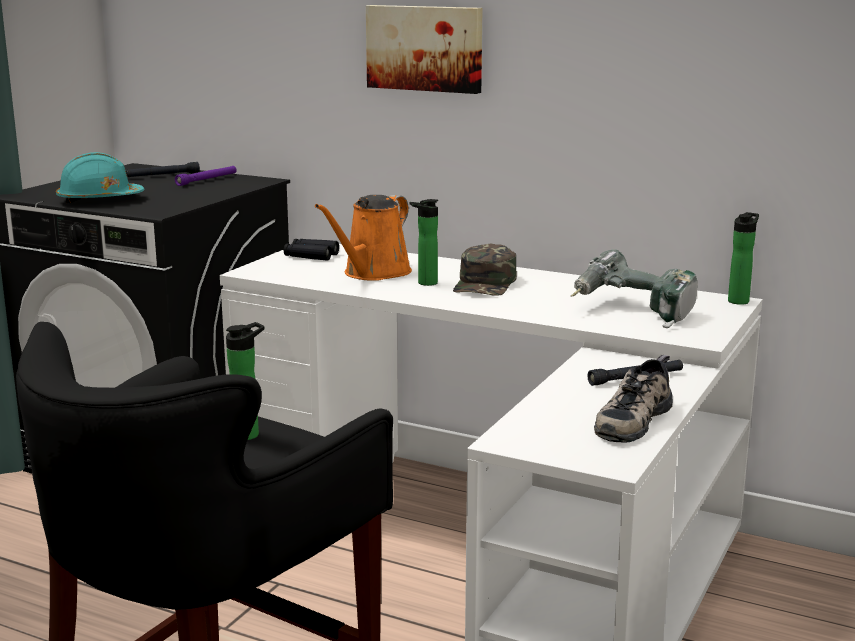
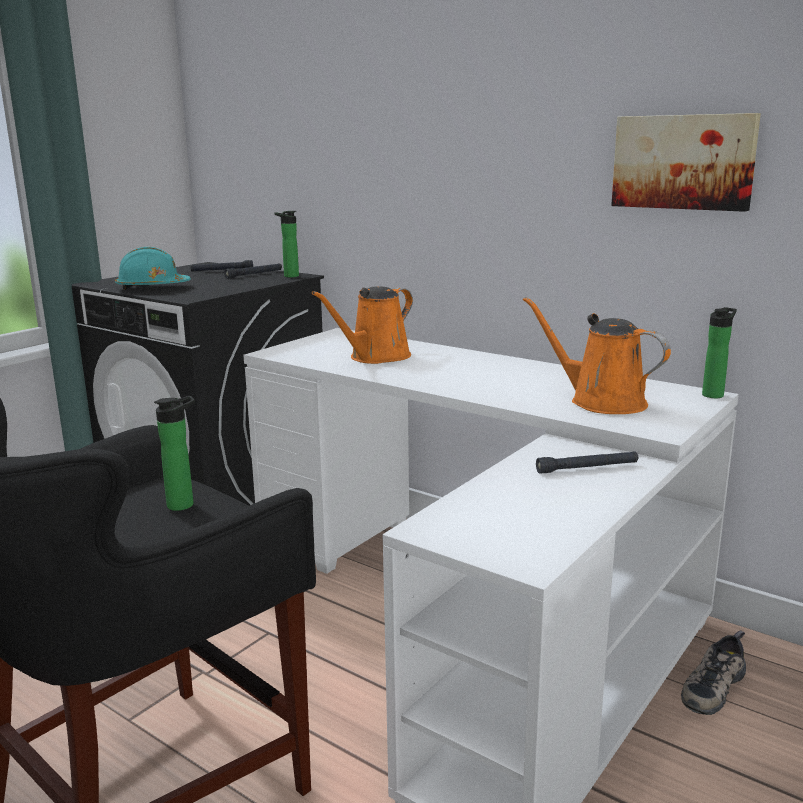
camera: 10 degrees right, 0 degrees up
purple flashlight [175,166,236,186] -> black flashlight [224,263,282,279]
black binoculars [284,239,339,261] -> none
picture [366,5,483,94] -> picture moved to [611,113,761,212]
bottle [410,199,438,286] -> bottle moved to [274,211,299,278]
green cap [453,244,517,296] -> none
power drill [571,249,697,328] -> orange watering can [523,297,671,414]
shoe [594,355,673,443] -> shoe moved to [681,630,746,715]

